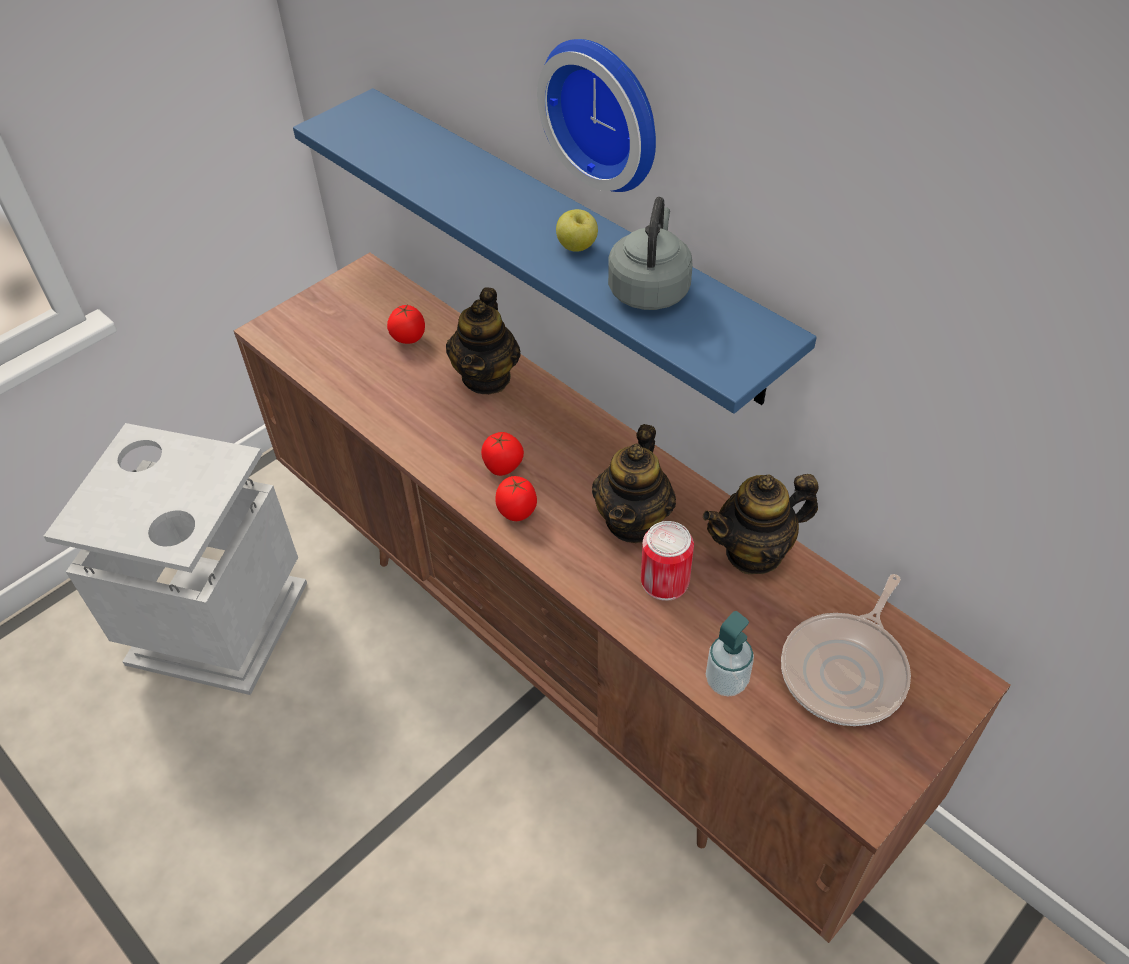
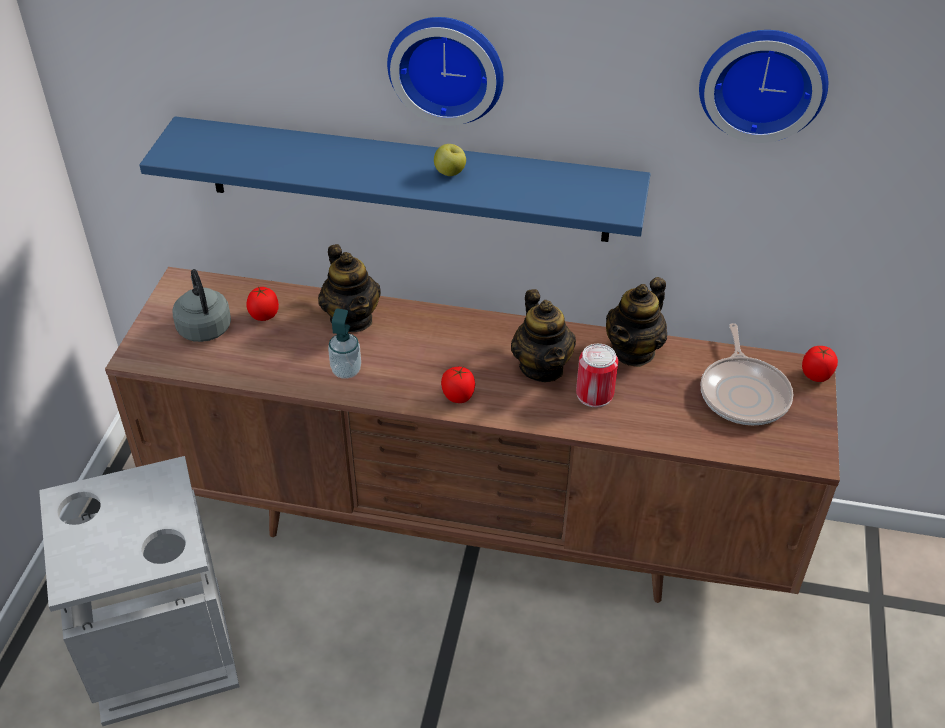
camera: 35 degrees left, 5 degrees down
tomato [481,432,524,476] -> tomato moved to [802,346,838,382]
grey kettle [608,197,693,310] -> grey kettle moved to [172,269,231,342]
soap dispenser [706,611,754,697] -> soap dispenser moved to [328,308,361,379]
none -> wall clock [699,30,828,143]

